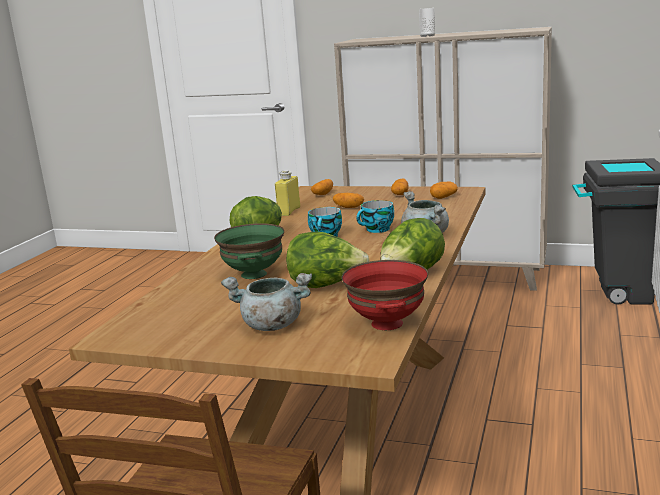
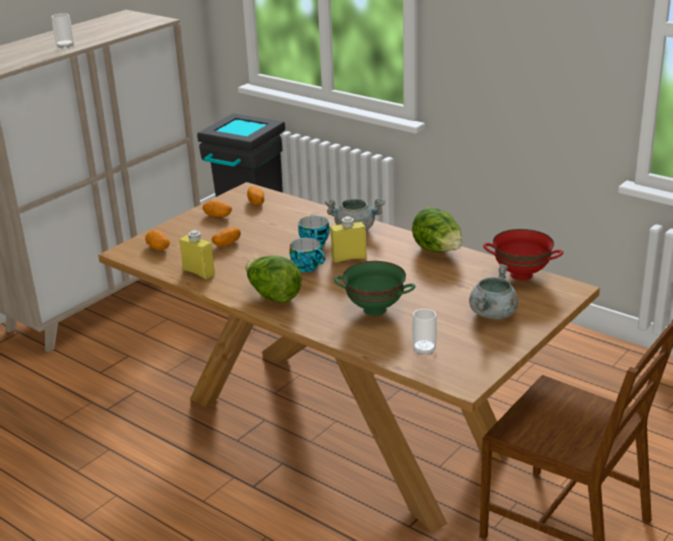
camera: 70 degrees left, 10 degrees up
lettuce [286,231,369,288] -> none
none -> yellow bottle [330,216,366,263]
none -> cup [412,309,437,355]

